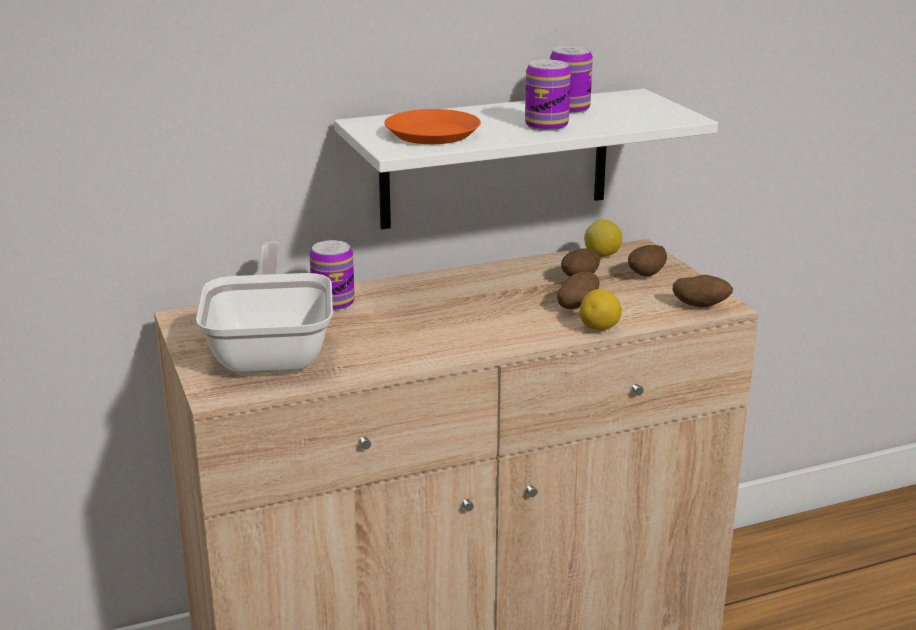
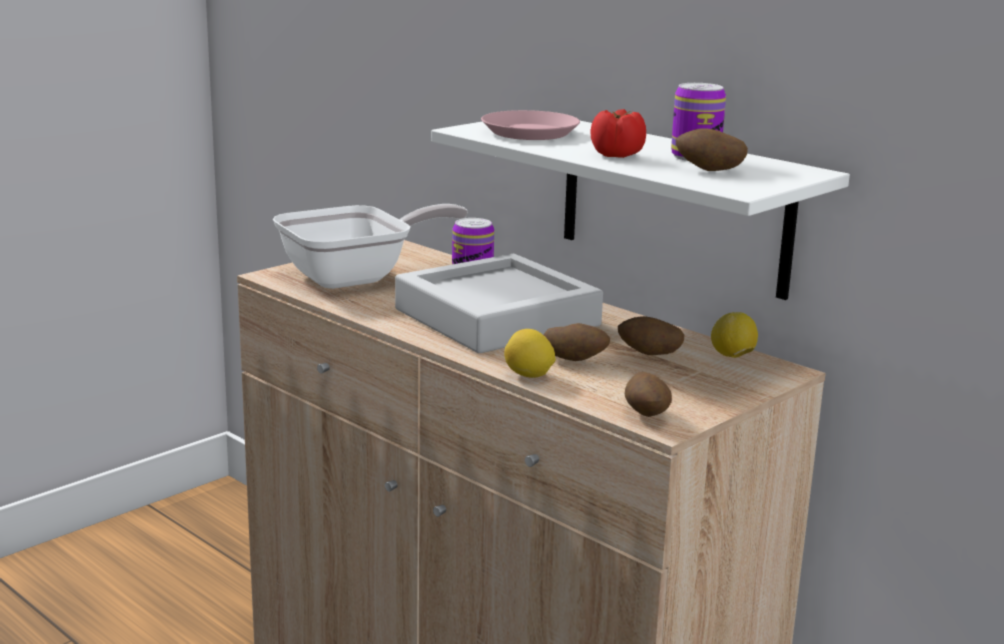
camera: 65 degrees right, 5 degrees down
orange plate [384,109,481,144] -> pink plate [481,110,580,140]
can [525,60,571,131] -> tomato [590,109,646,158]
potato [628,245,667,277] -> potato moved to [676,128,748,171]
none -> grey tray [395,254,603,353]

